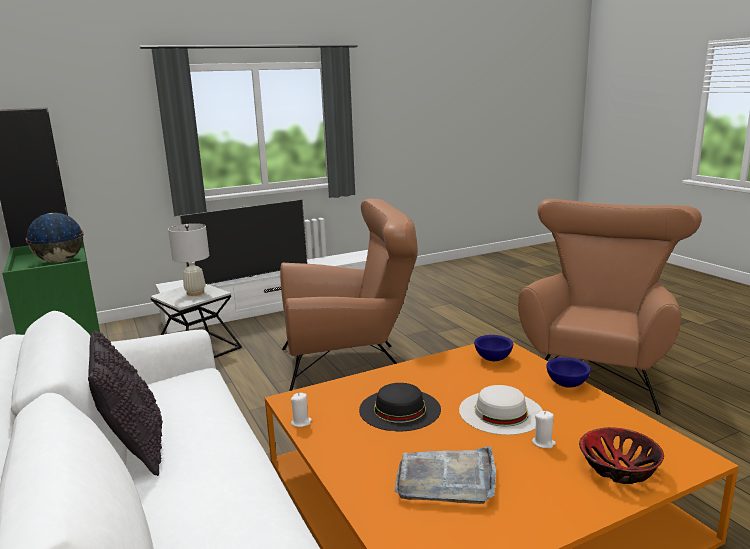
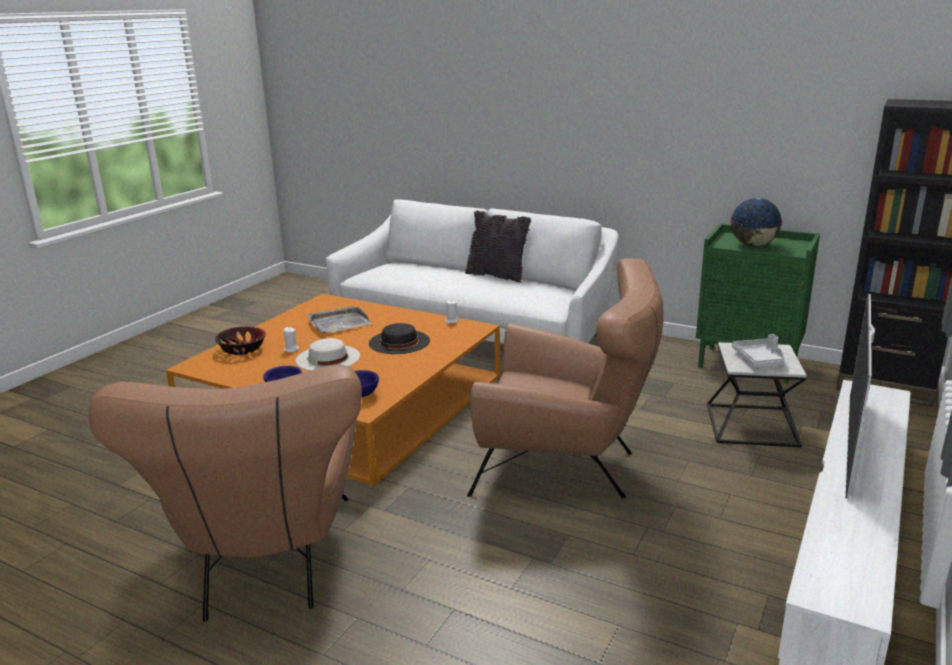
camera: 145 degrees right, 5 degrees up
white table lamp [168,223,209,296] -> grey tray [732,334,785,367]
brown armchair [280,199,418,391] -> brown armchair turned 120 degrees counterclockwise [467,258,663,498]

